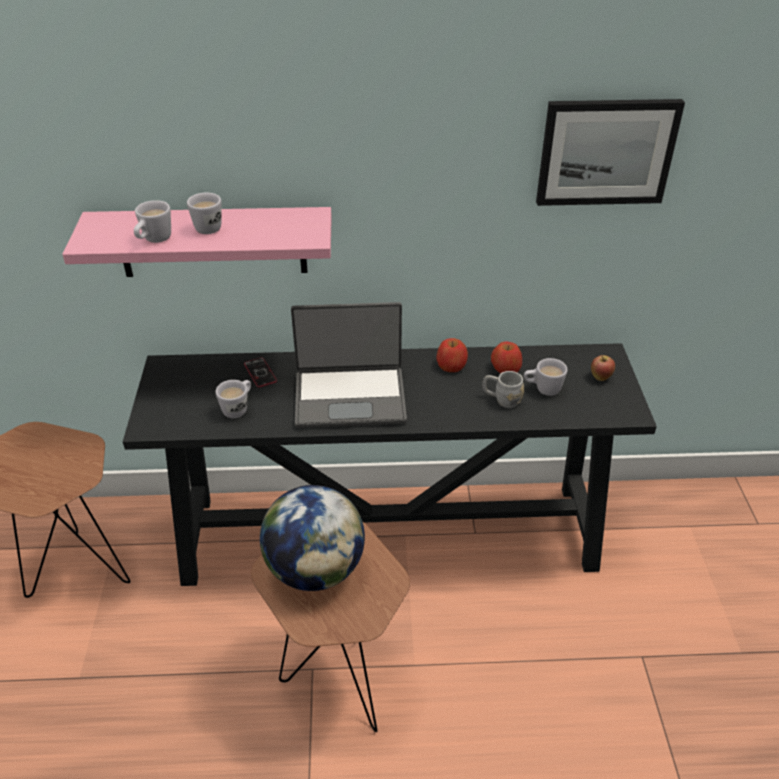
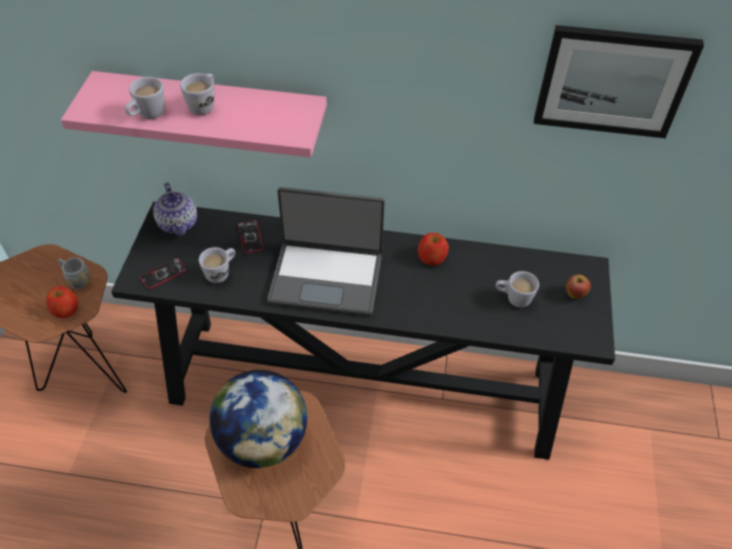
camera: 10 degrees right, 10 degrees up
grey mug [482,371,524,408] -> grey mug moved to [58,258,90,289]
apple [491,342,522,373] -> apple moved to [46,286,78,318]
none -> phone [140,258,187,289]
none -> teapot [153,182,197,236]

